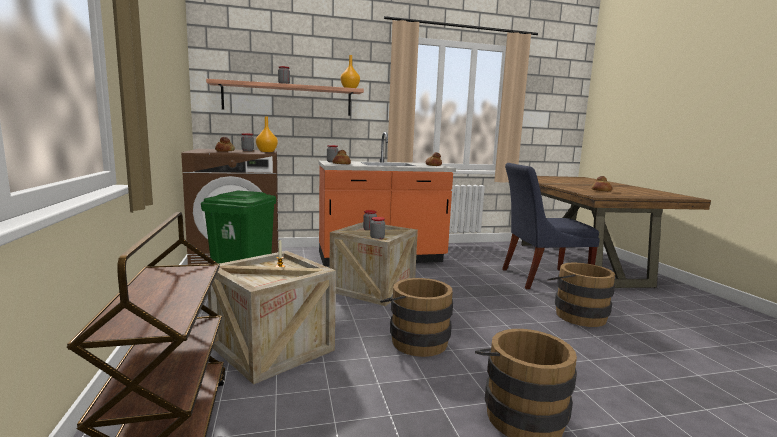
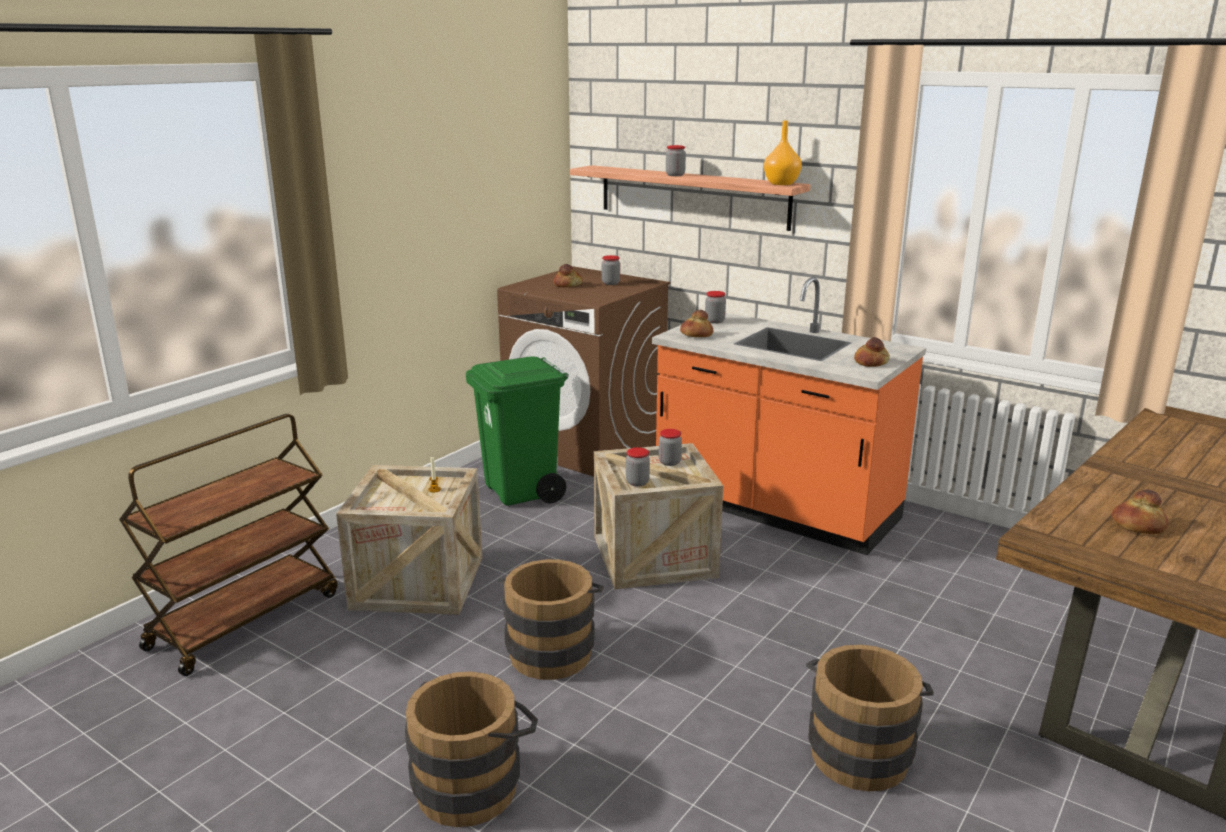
camera: 50 degrees right, 10 degrees up
orange vase [256,116,278,152] -> none
blue chair [502,163,600,289] -> none

